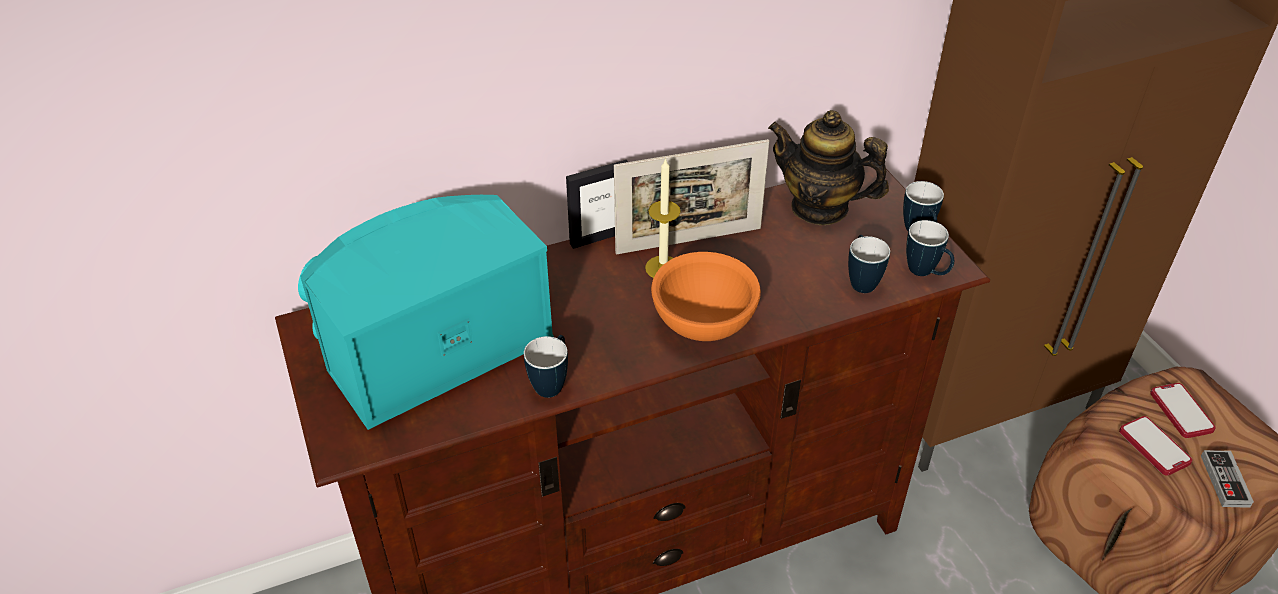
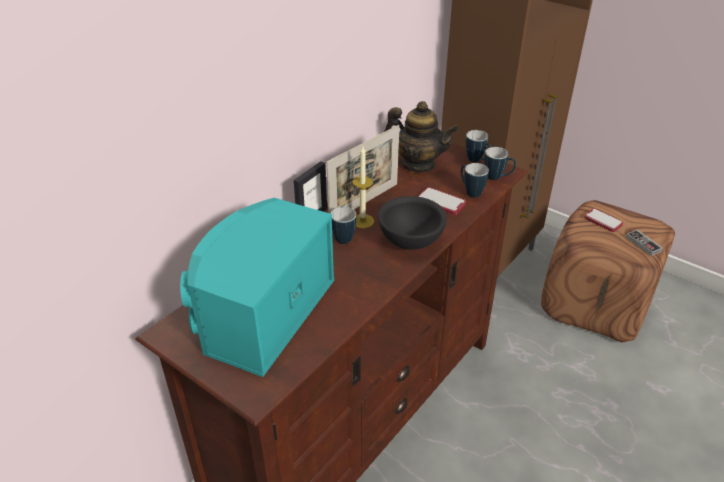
camera: 30 degrees left, 5 degrees down
mug [524,335,568,398] -> mug moved to [330,206,356,244]
orange bowl [651,252,761,341] -> black bowl [378,196,447,250]
teapot [768,110,889,225] -> teapot turned 150 degrees counterclockwise [384,101,458,172]
phone [1119,416,1192,476] -> phone moved to [417,187,466,215]

